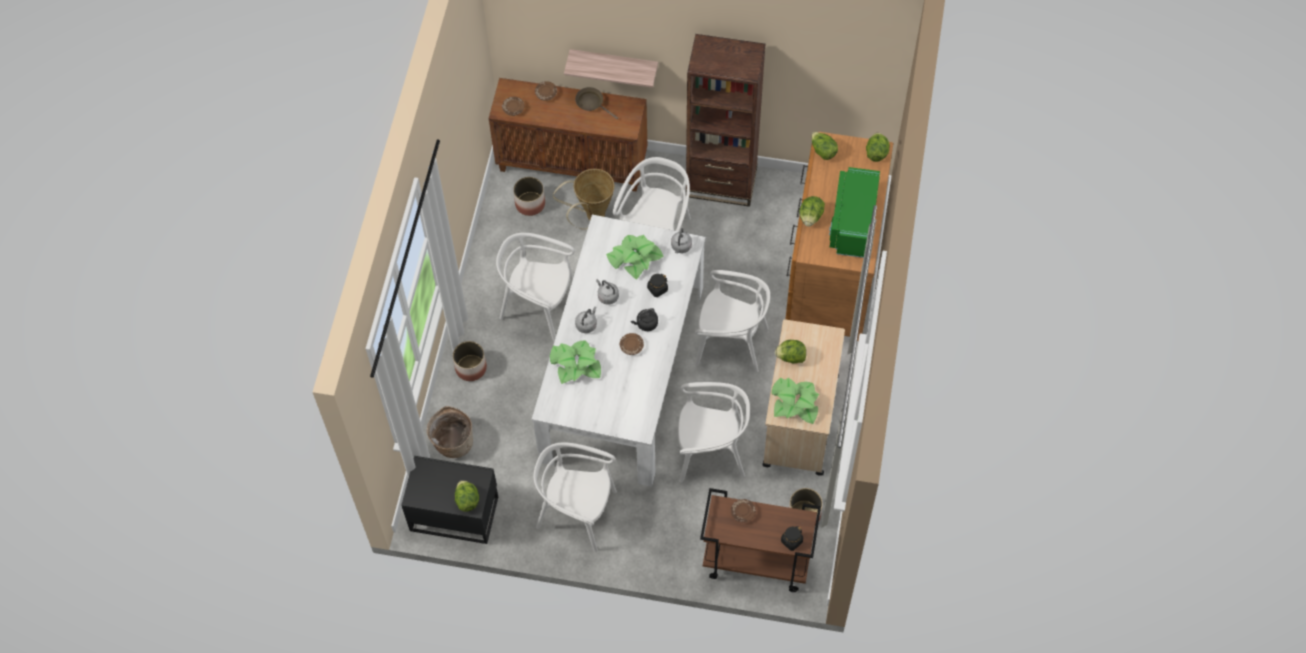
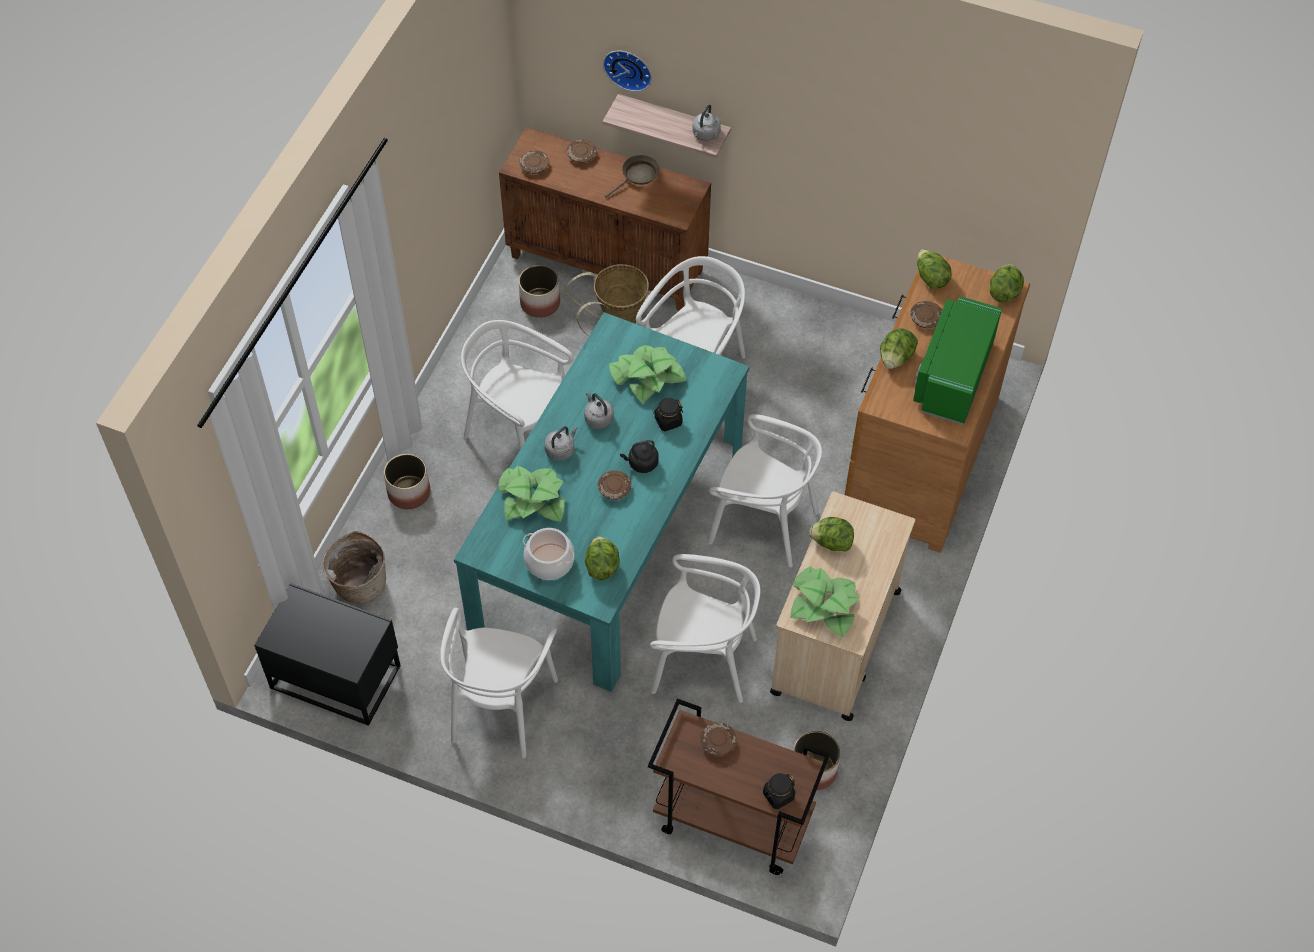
camera: 10 degrees right, 5 degrees down
lettuce [455,480,479,512] -> lettuce moved to [585,537,620,580]
white dining table [532,214,706,487] -> turquoise dining table [454,312,749,692]
white chair [534,442,617,552] -> white chair turned 105 degrees counterclockwise [440,608,558,758]
brown frying pan [575,87,618,119] -> brown frying pan turned 90 degrees clockwise [604,155,660,198]
grey kettle [671,228,692,253] -> grey kettle moved to [692,104,721,141]
brown bookcase [686,34,766,207] -> none
none -> cooking pot [523,528,575,580]
none -> wall clock [603,51,652,92]
none -> brown plate [910,301,942,328]

